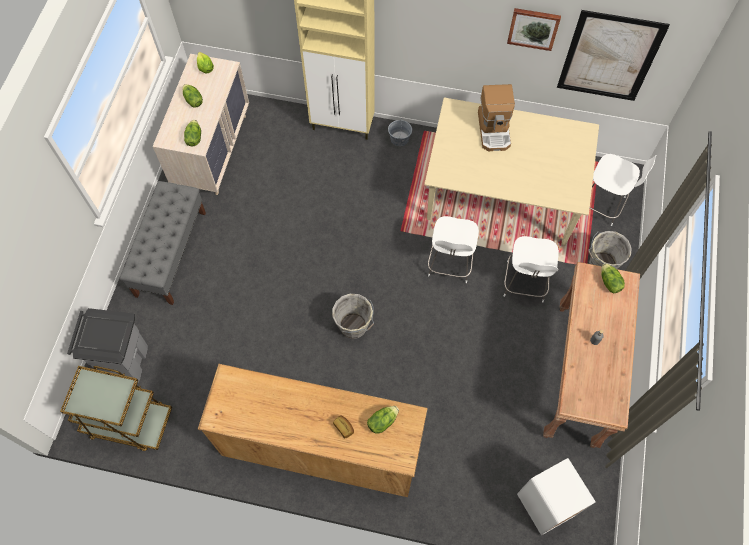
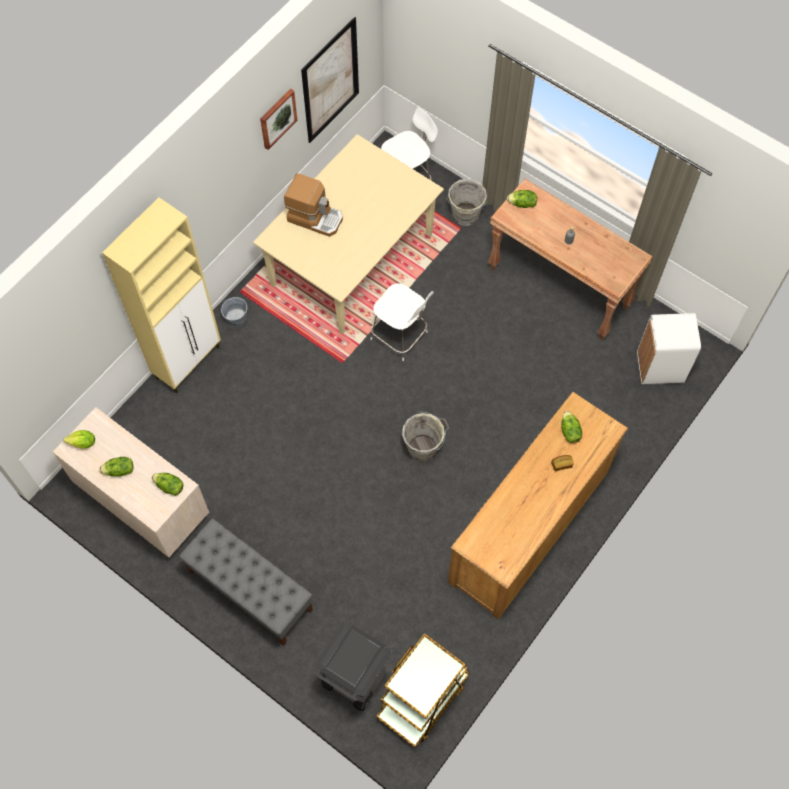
camera: 65 degrees left, 0 degrees up
white chair [504,236,559,302] -> none

